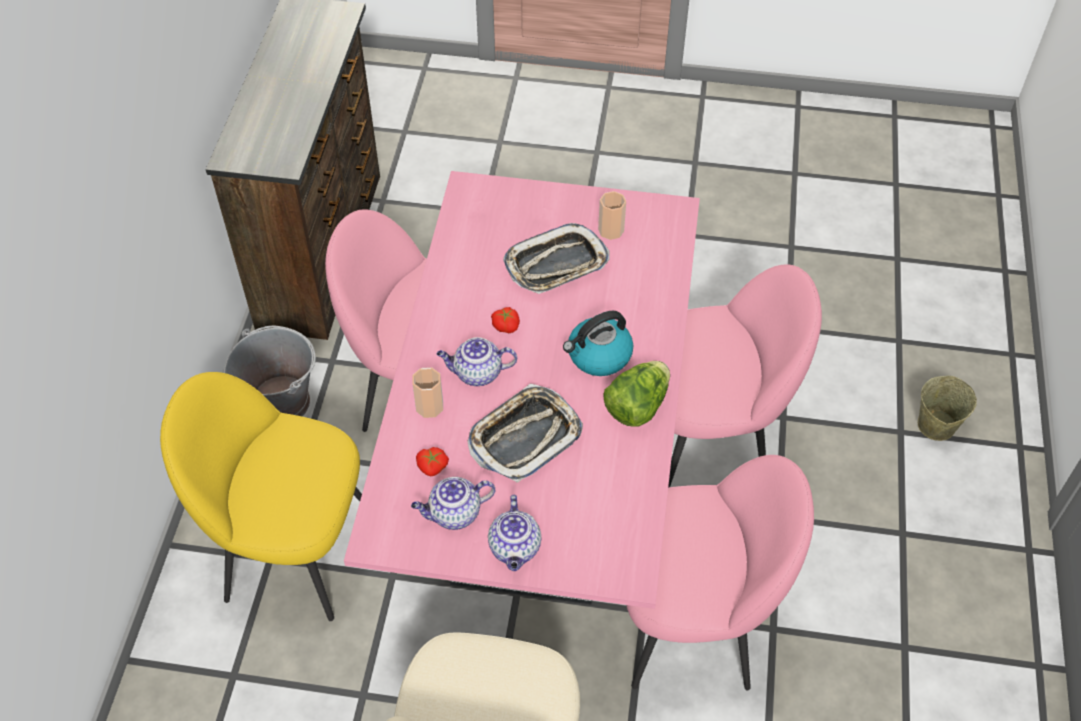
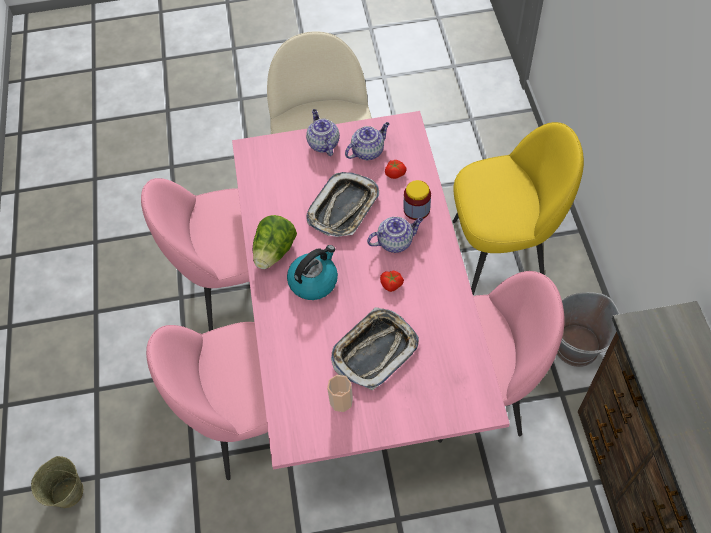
camera: 165 degrees right, 5 degrees up
cup [412,367,443,418] -> jar [404,180,431,220]

